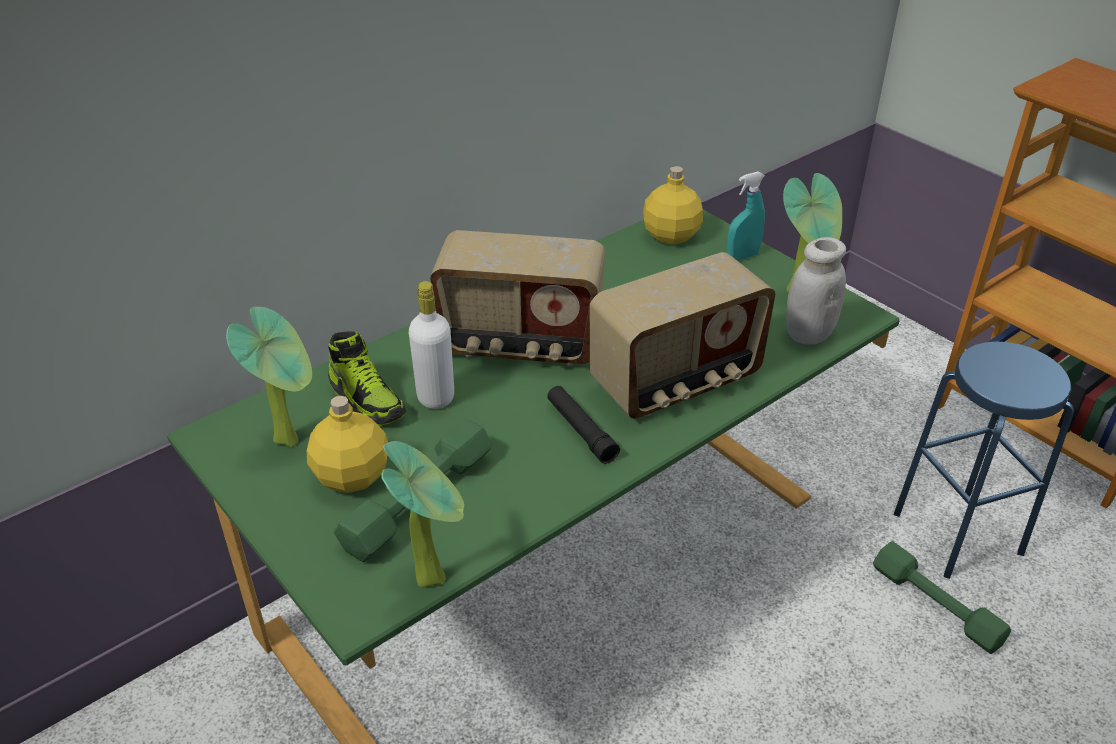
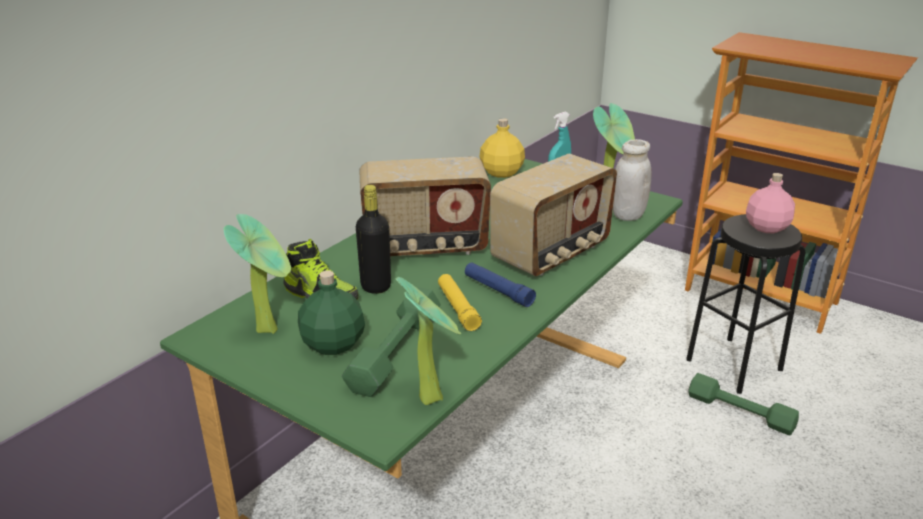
camera: 15 degrees left, 10 degrees down
yellow bottle [307,396,388,493] -> green bottle [298,271,365,355]
white bottle [409,281,454,409] -> black bottle [356,185,391,294]
black flashlight [547,386,620,464] -> blue flashlight [465,262,536,307]
blue stool [894,341,1074,579] -> black stool [686,214,805,394]
none -> yellow flashlight [438,274,482,331]
none -> pink bottle [746,173,795,233]

